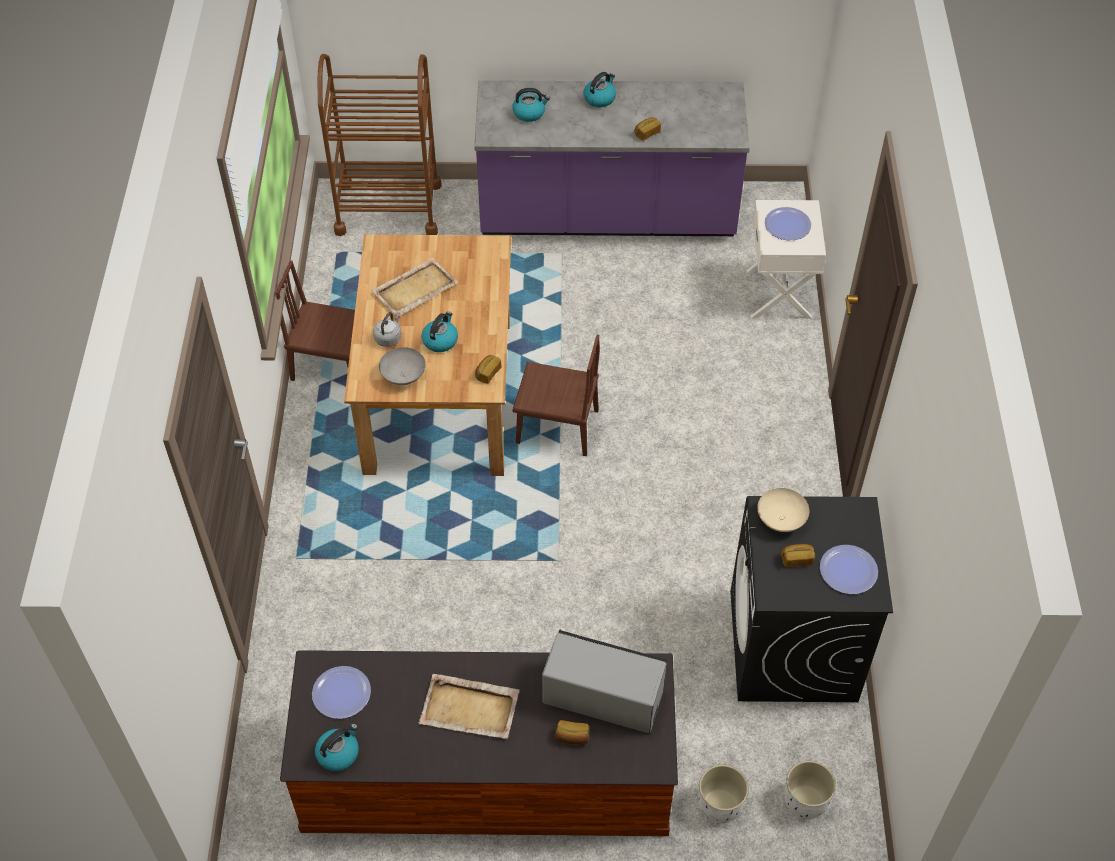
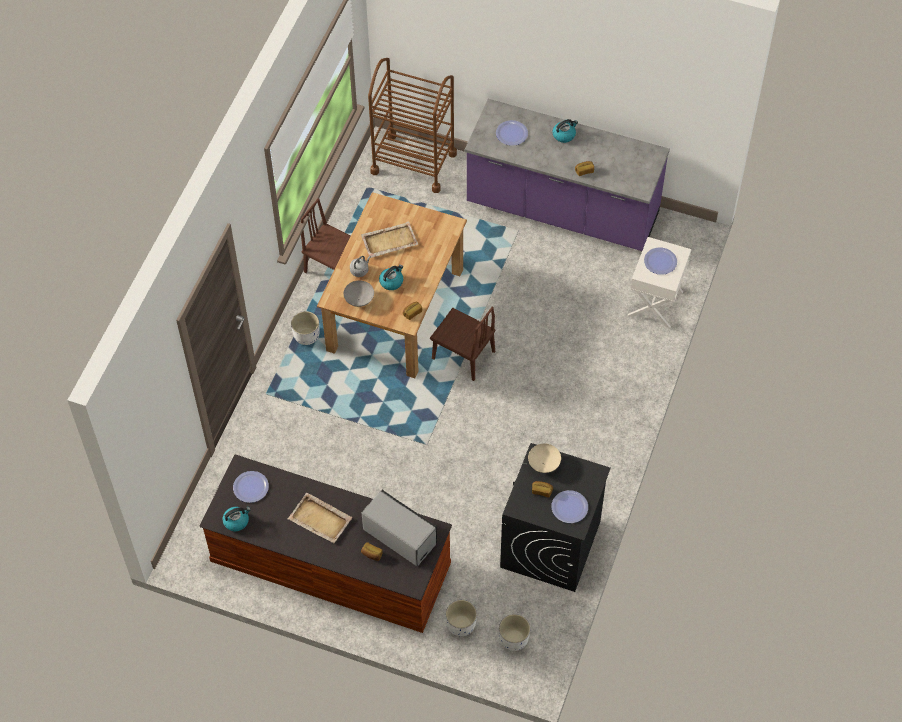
camera: 20 degrees right, 5 degrees up
kettle [512,88,550,122] -> plate [496,120,528,146]
none -> white planter [291,311,320,345]

